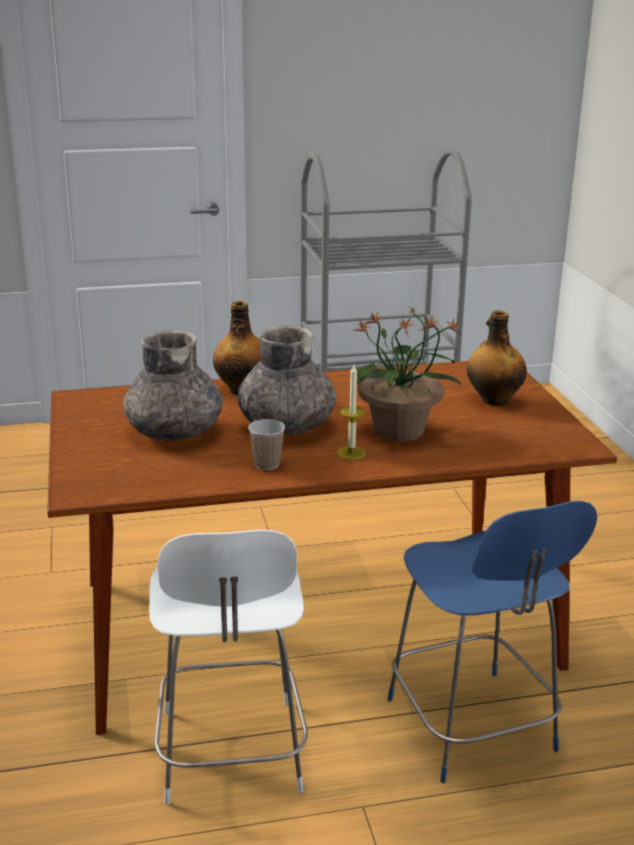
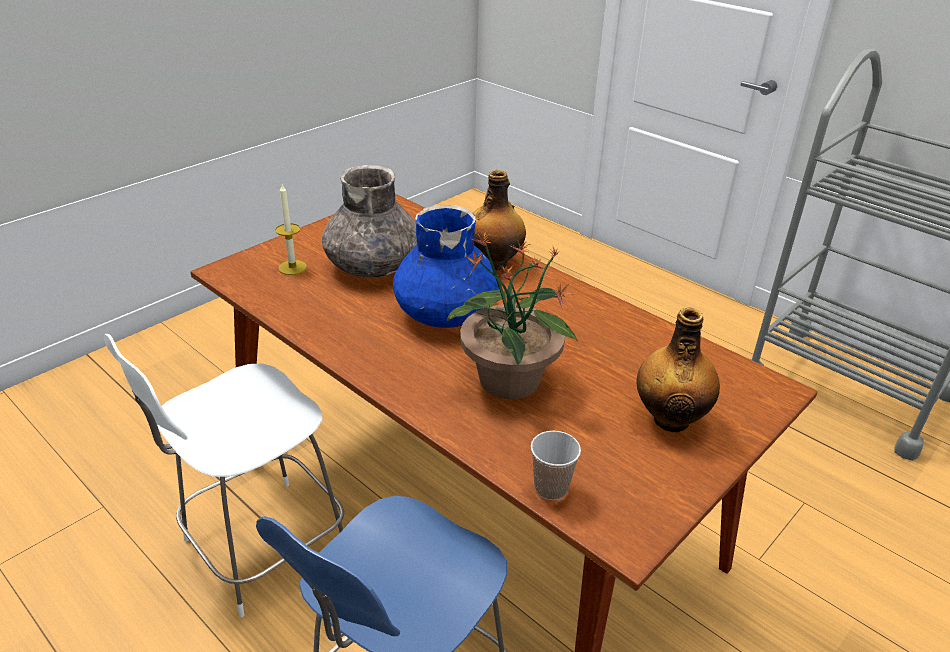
camera: 55 degrees right, 10 degrees up
grey vase [237,325,336,435] -> blue vase [393,205,499,328]
cup [248,419,285,470] -> cup moved to [531,431,581,500]
candle [337,365,366,460] -> candle moved to [275,184,307,275]

